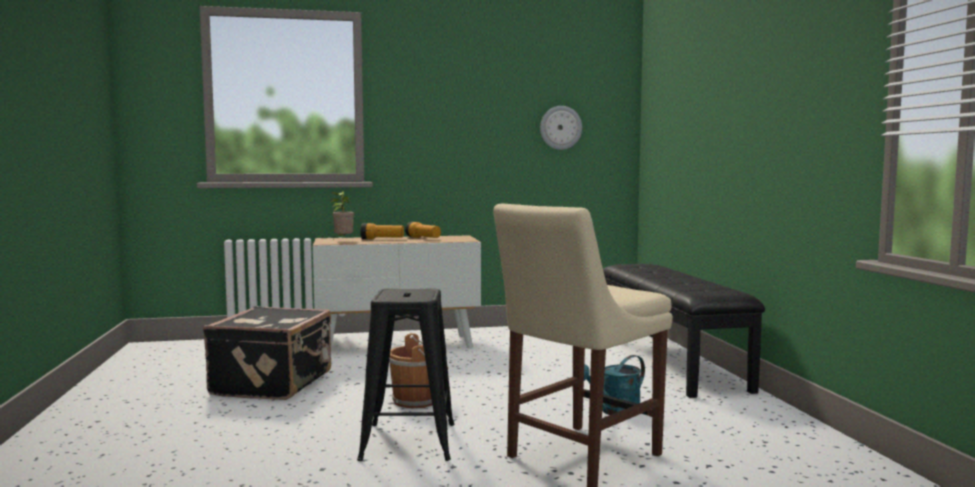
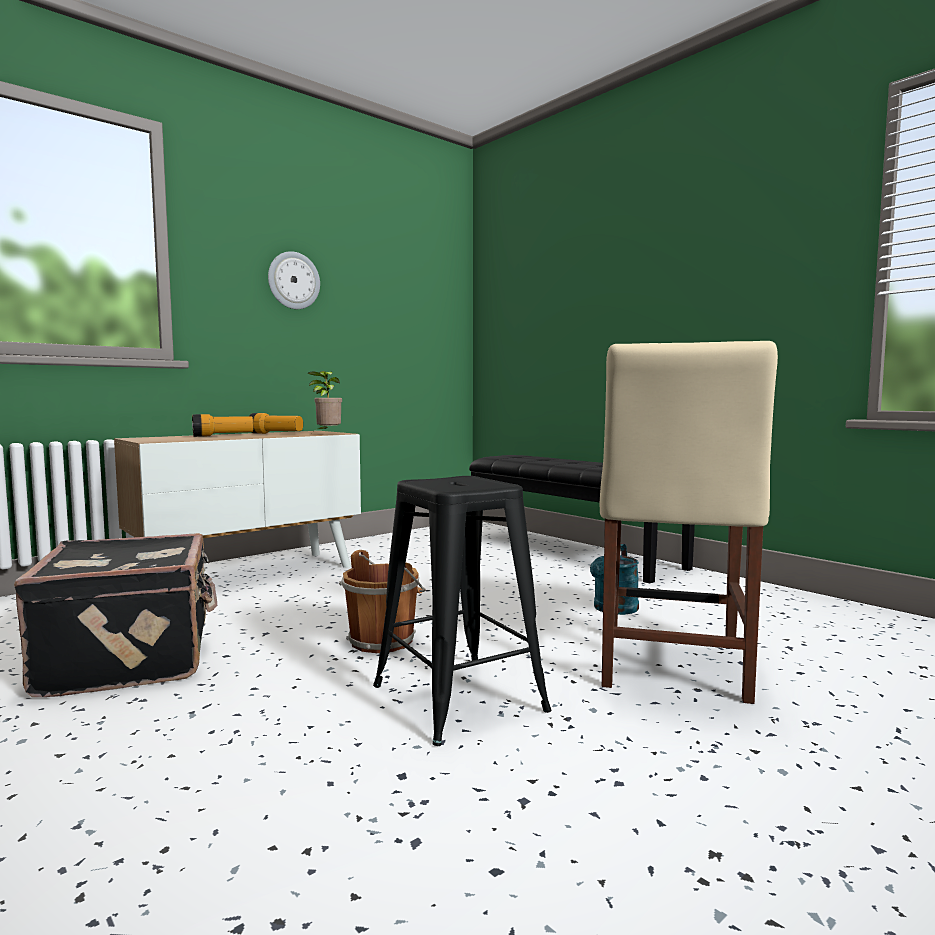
camera: 30 degrees left, 0 degrees up
potted plant [331,191,354,239] -> potted plant moved to [308,371,342,433]
wall clock [540,106,582,150] -> wall clock moved to [268,251,320,309]

